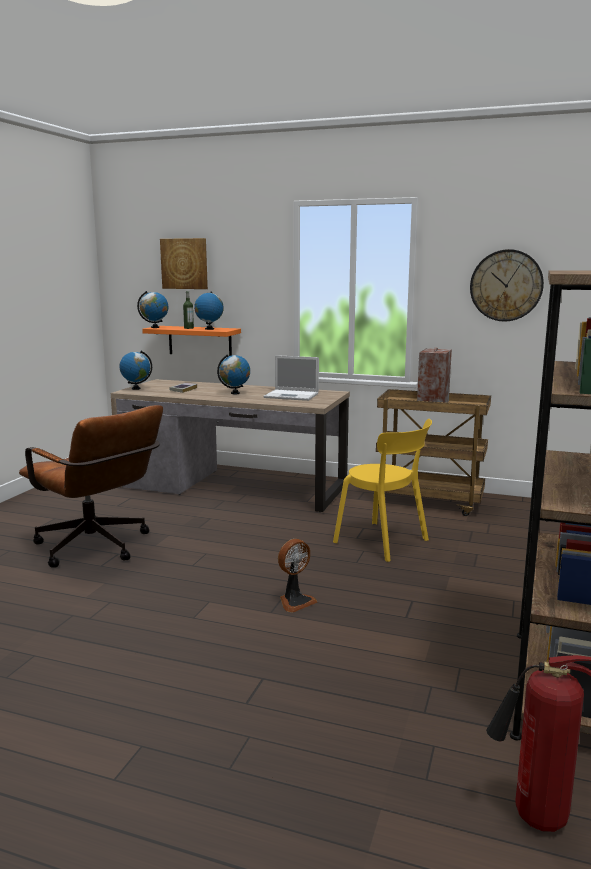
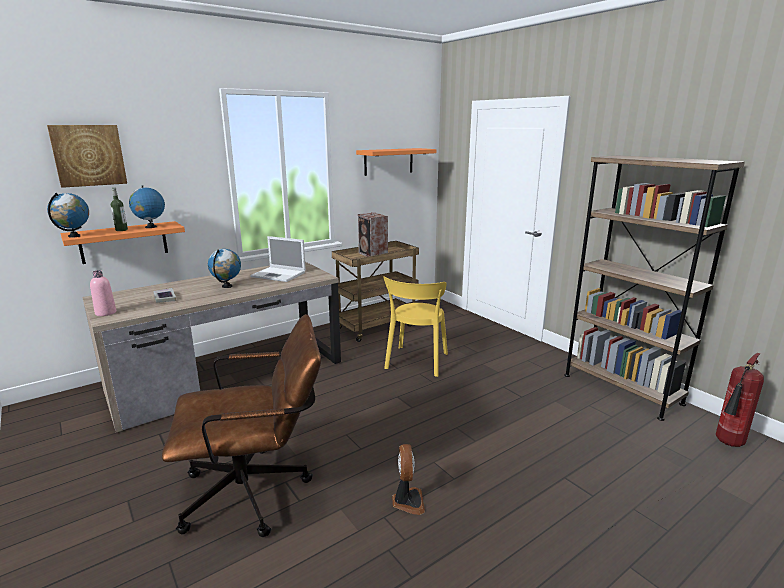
camera: 55 degrees left, 5 degrees up
globe [119,351,152,390] -> pink bottle [90,270,116,316]
laptop [264,355,319,401] -> laptop turned 60 degrees clockwise [250,236,306,282]
fan [278,539,317,613] -> fan moved to [392,444,425,515]
yellow chair [333,419,432,562] -> yellow chair turned 120 degrees clockwise [383,276,448,377]
wall clock [470,249,544,321] -> orange shelf [356,148,436,176]

